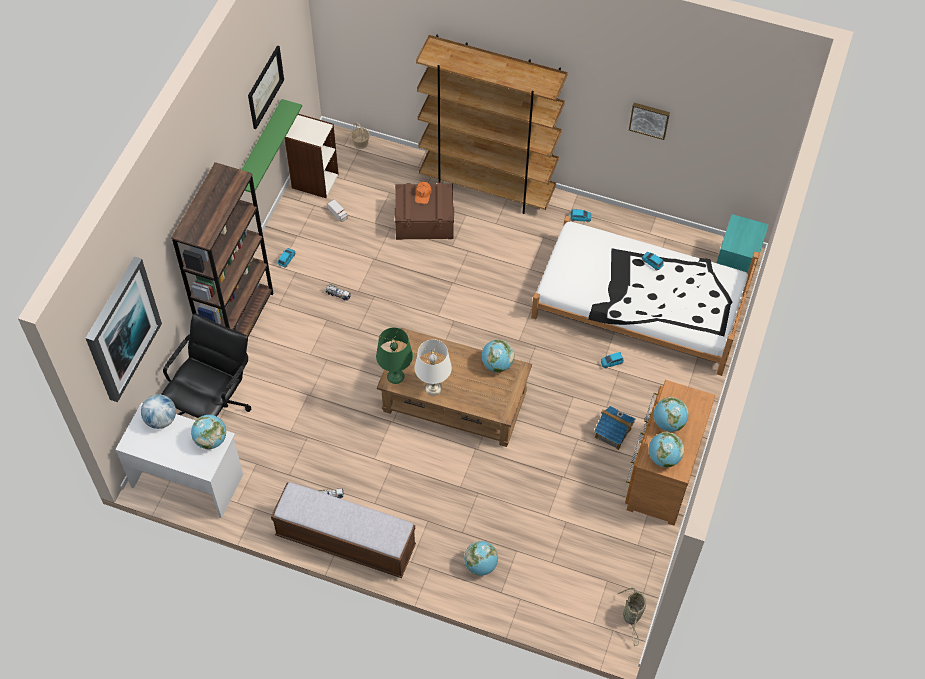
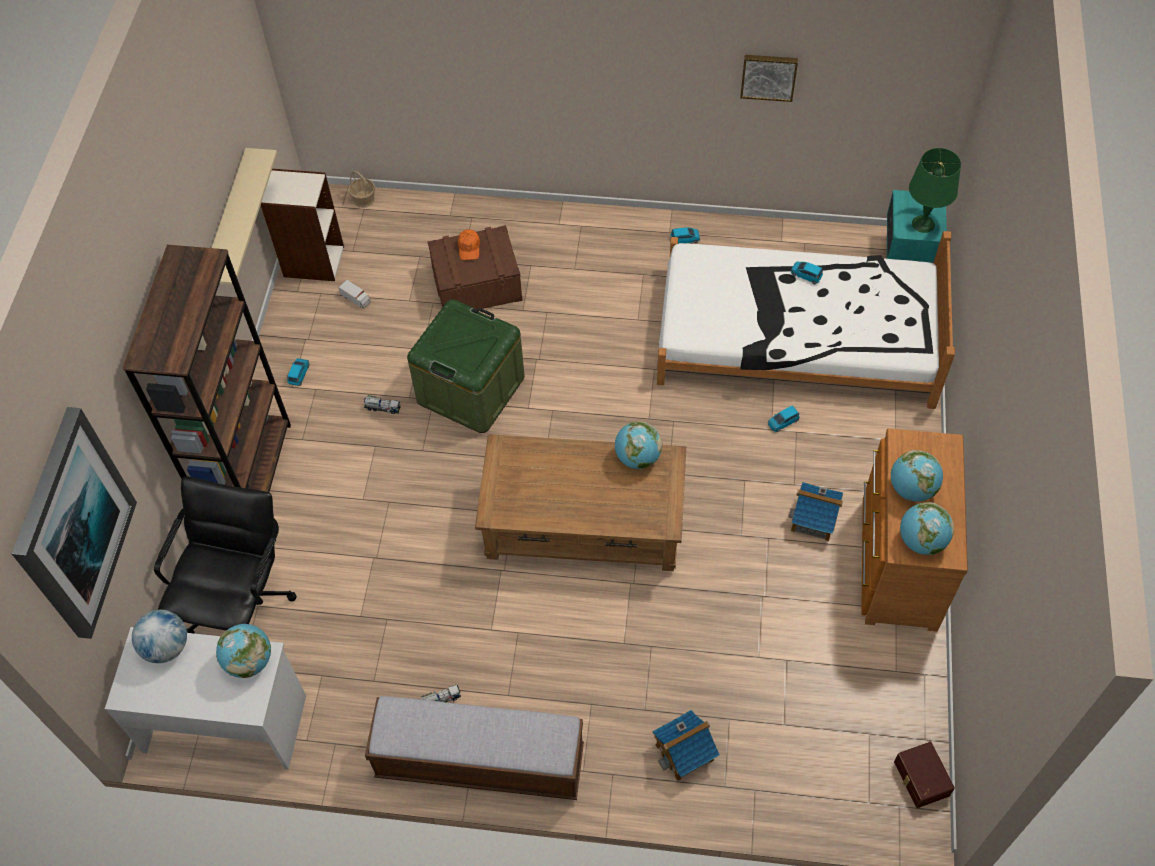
camera: 10 degrees left, 0 degrees up
green shelf [242,99,302,192] -> beige shelf [212,148,277,285]
picture [248,46,284,129] -> none
green table lamp [376,328,413,384] -> green table lamp moved to [909,148,961,233]
white table lamp [415,339,452,396] -> none
brown bookcase [416,34,568,214] -> none
globe [464,541,498,576] -> toy house [652,710,720,781]
basket [618,587,646,646] -> brown storage box [894,742,955,808]
none -> green storage box [407,300,525,433]

